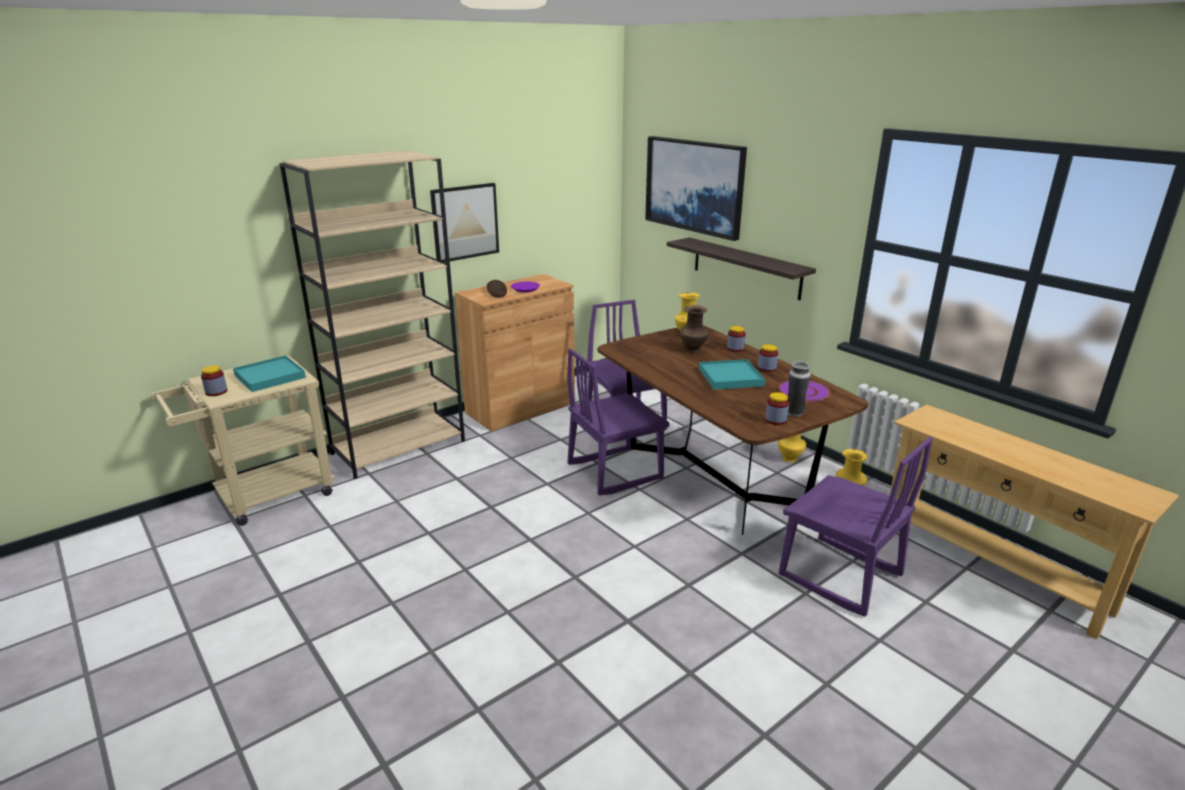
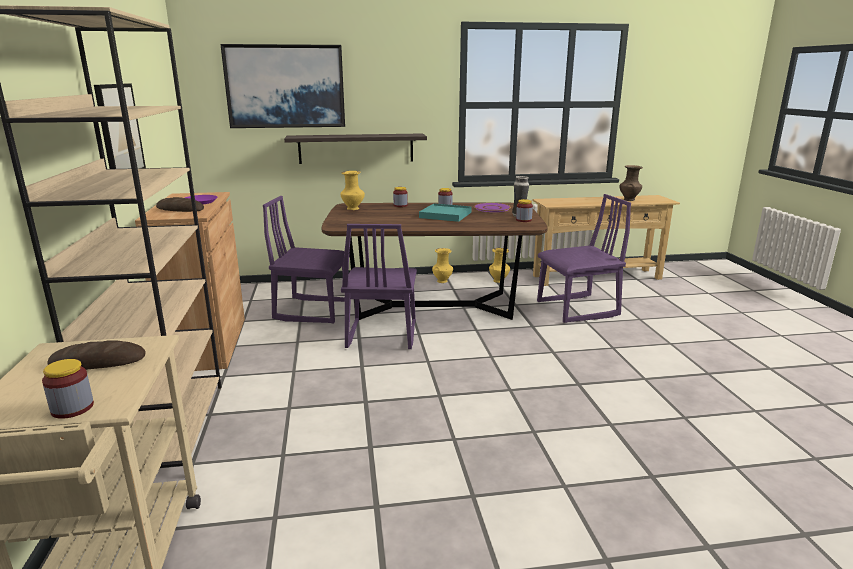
camera: 60 degrees left, 5 degrees down
turquoise tray [233,355,306,392] -> bread [47,340,145,370]
brown vase [680,305,709,353] -> brown vase moved to [620,165,643,201]

